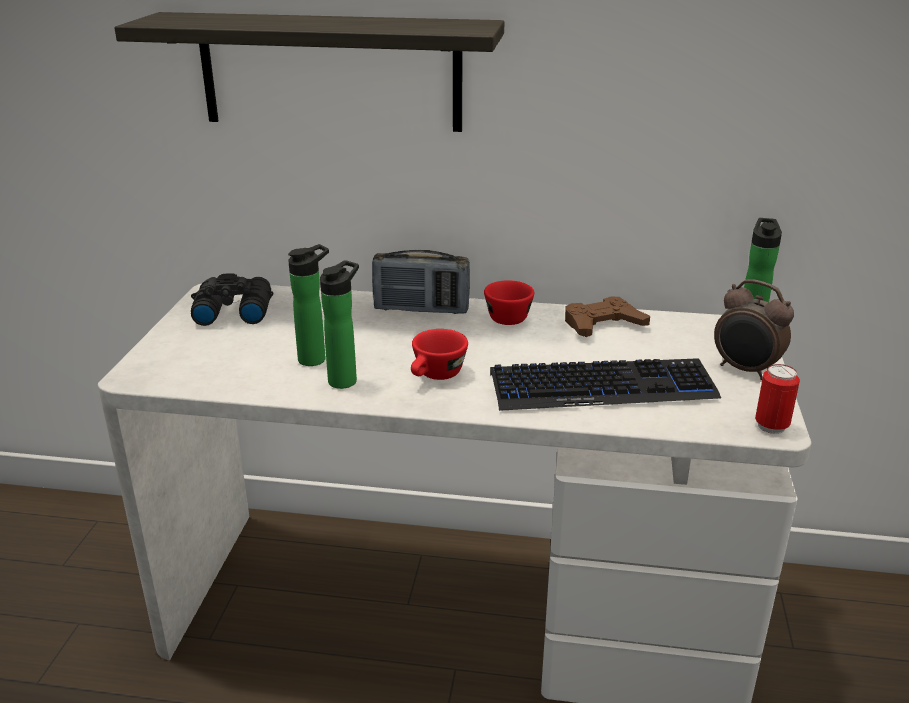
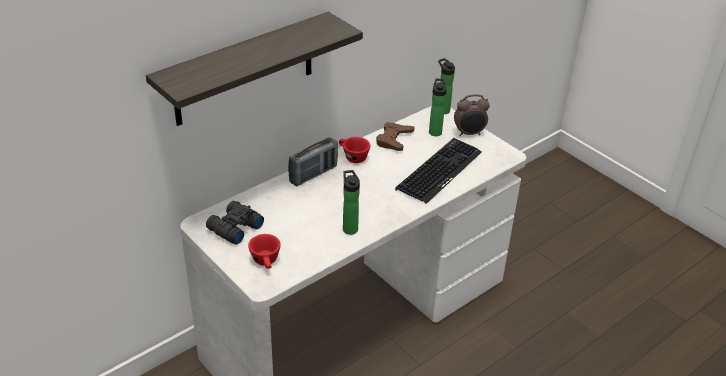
camera: 50 degrees left, 10 degrees up
bottle [288,244,329,366] -> bottle moved to [429,79,447,136]
red cup [411,329,468,380] -> red cup moved to [248,234,281,269]
can [755,364,800,434] -> none

